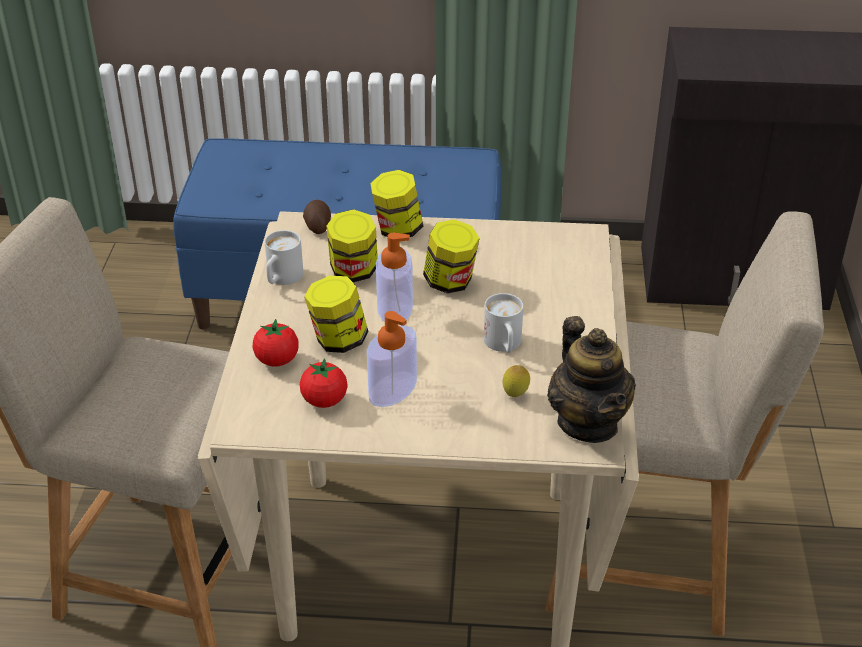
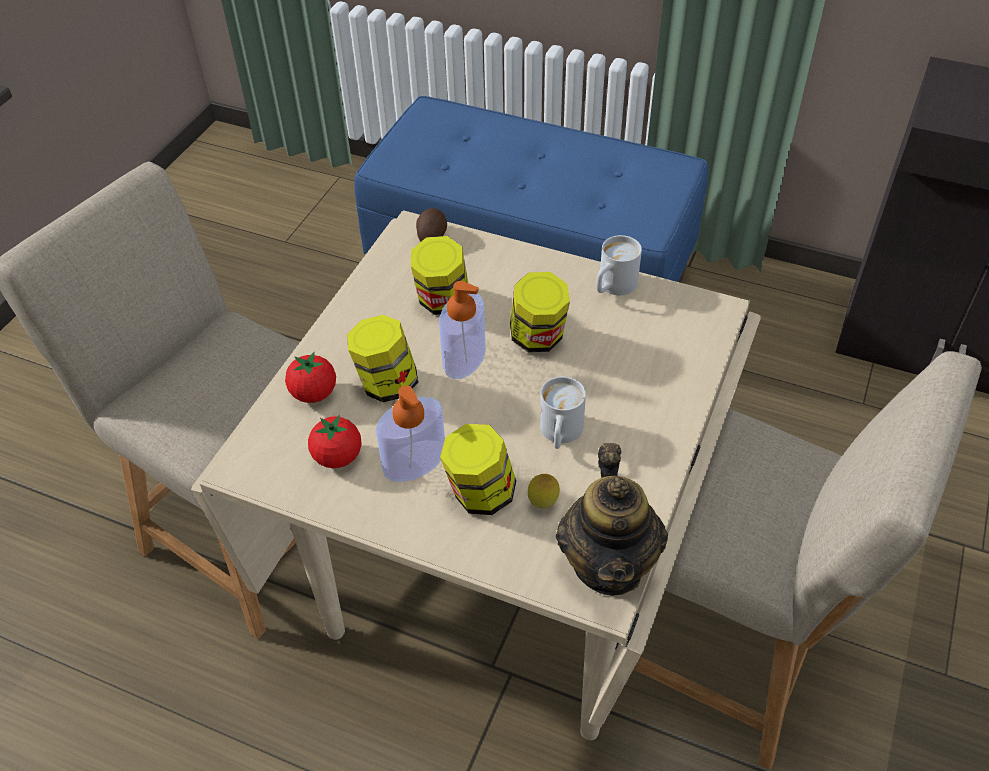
camera: 20 degrees right, 10 degrees up
white mug [265,230,303,285] -> white mug moved to [596,235,642,295]
jar [370,170,423,237] -> jar moved to [440,424,516,515]

